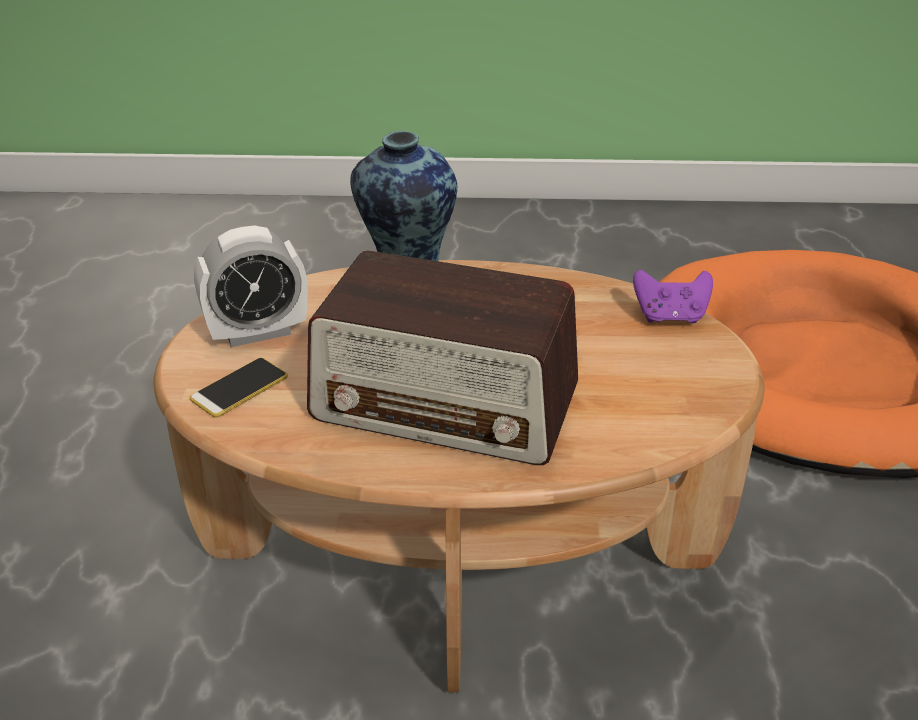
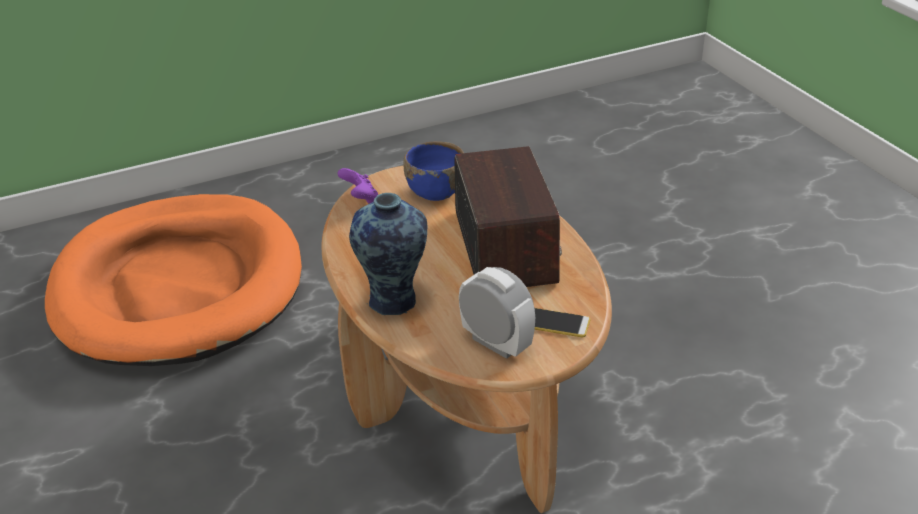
camera: 115 degrees left, 0 degrees up
none -> blue bowl [403,142,464,201]

